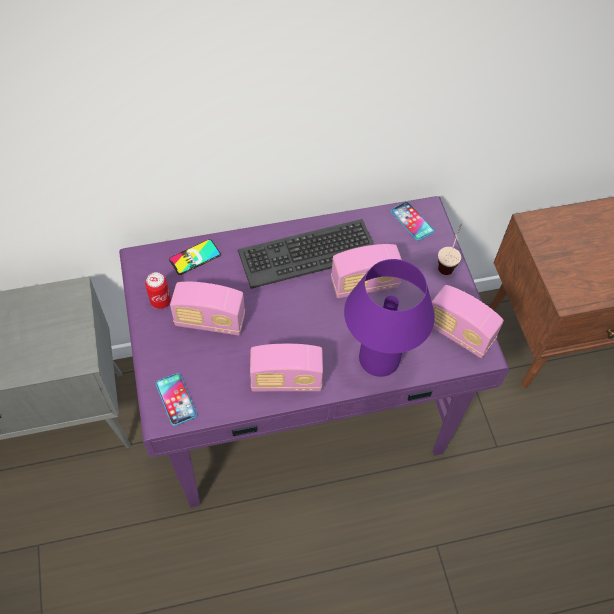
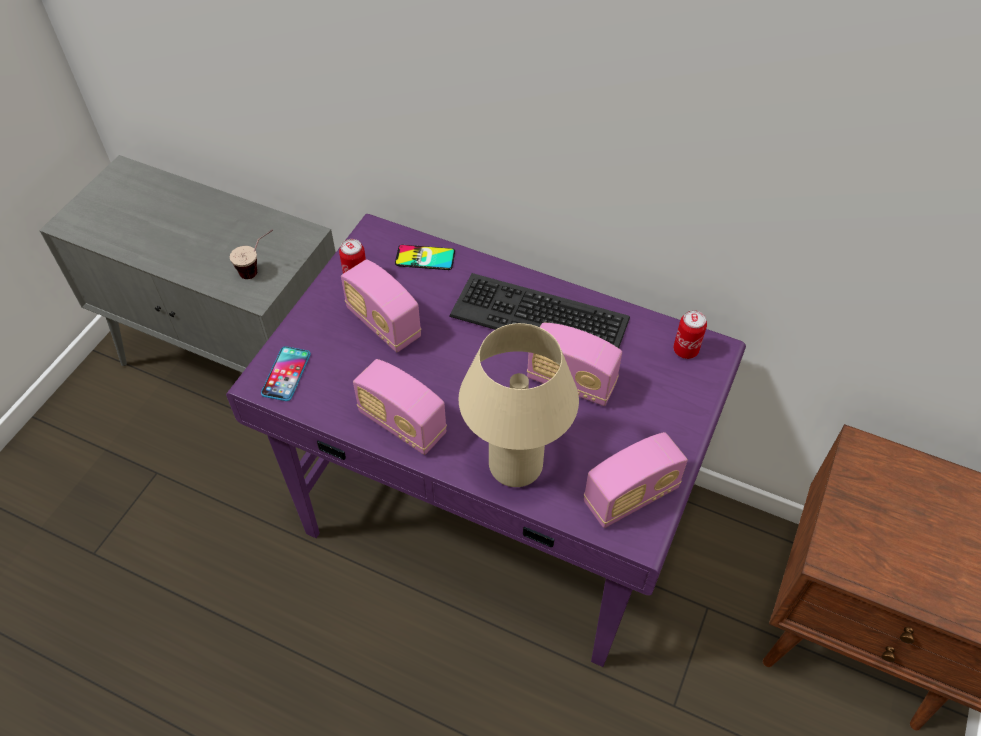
camera: 40 degrees right, 5 degrees down
purple table lamp [344,259,435,377] -> beige table lamp [459,323,579,487]
phone [391,201,434,241] -> can [673,310,707,359]
radio [432,285,504,358] -> radio turned 105 degrees counterclockwise [584,432,688,528]
cup [438,224,462,275] -> cup moved to [230,229,273,279]

